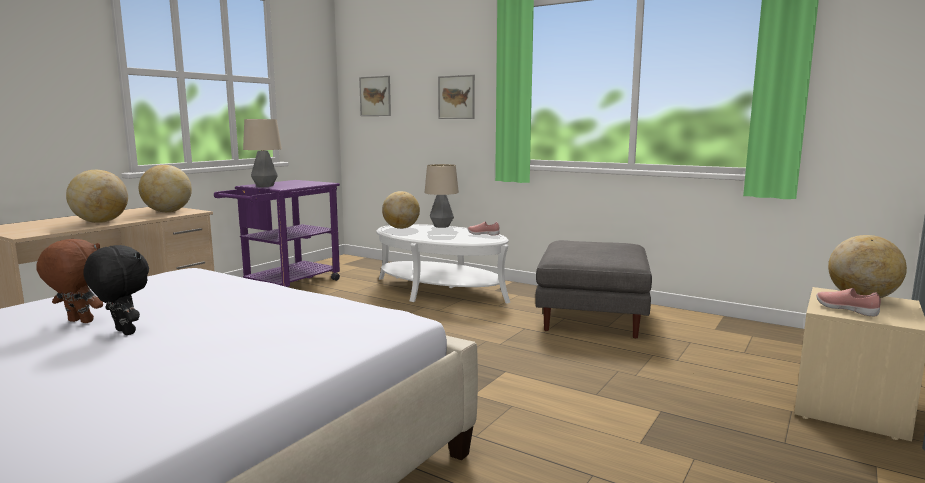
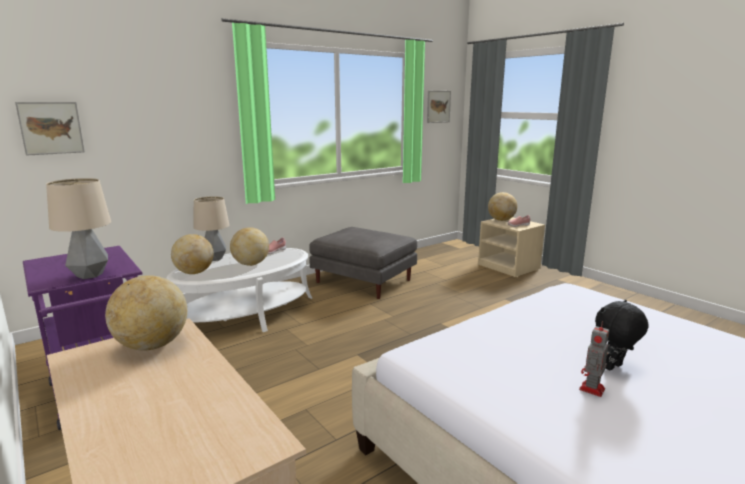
camera: 70 degrees left, 5 degrees up
brown plush toy [36,239,103,323] -> toy robot [579,321,609,397]
globe [66,170,128,223] -> globe moved to [230,227,269,266]
picture [438,75,475,119] -> picture moved to [427,91,451,123]

